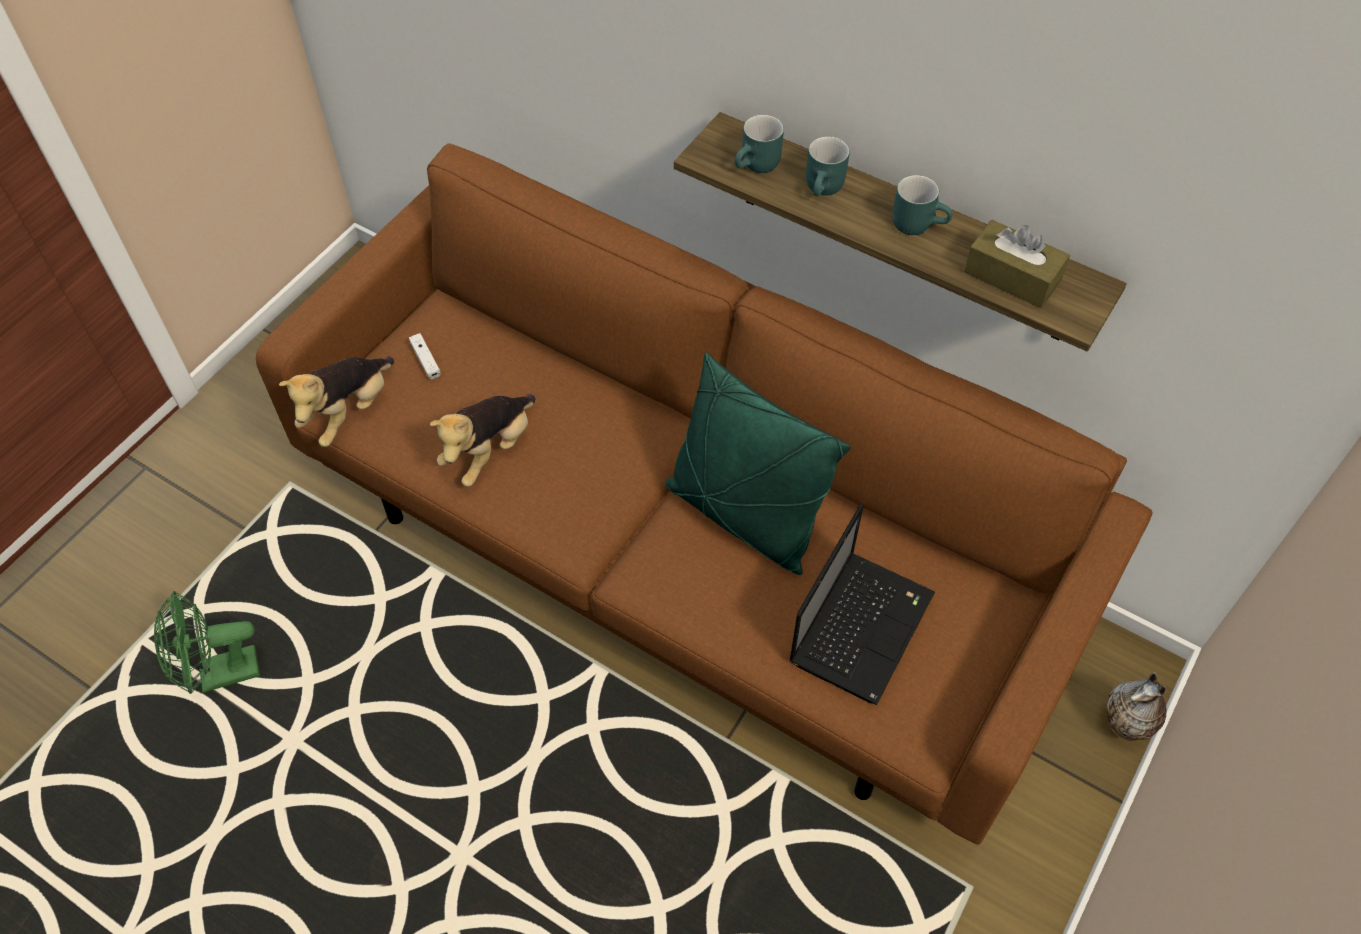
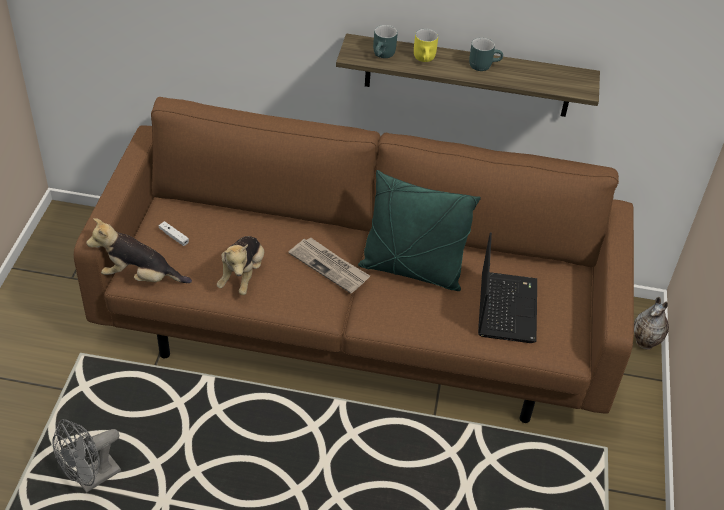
camera: 25 degrees left, 10 degrees down
green fan [154,591,260,694] -> grey fan [52,419,121,493]
plush toy [279,356,394,447] -> plush toy turned 90 degrees clockwise [86,218,192,283]
turquoise mug [806,136,850,196] -> yellow mug [414,29,438,62]
brown tissue box [964,220,1070,308] -> none
none -> newspaper [288,238,370,293]

